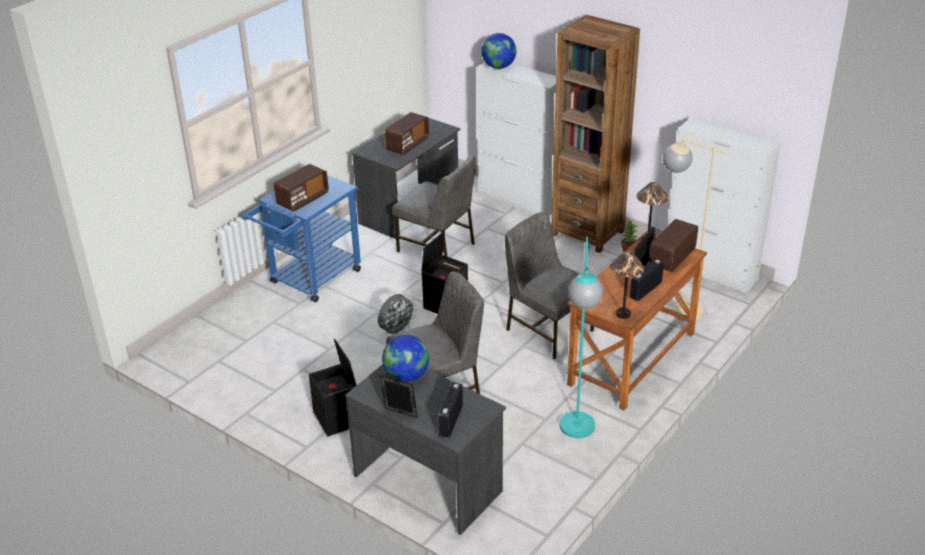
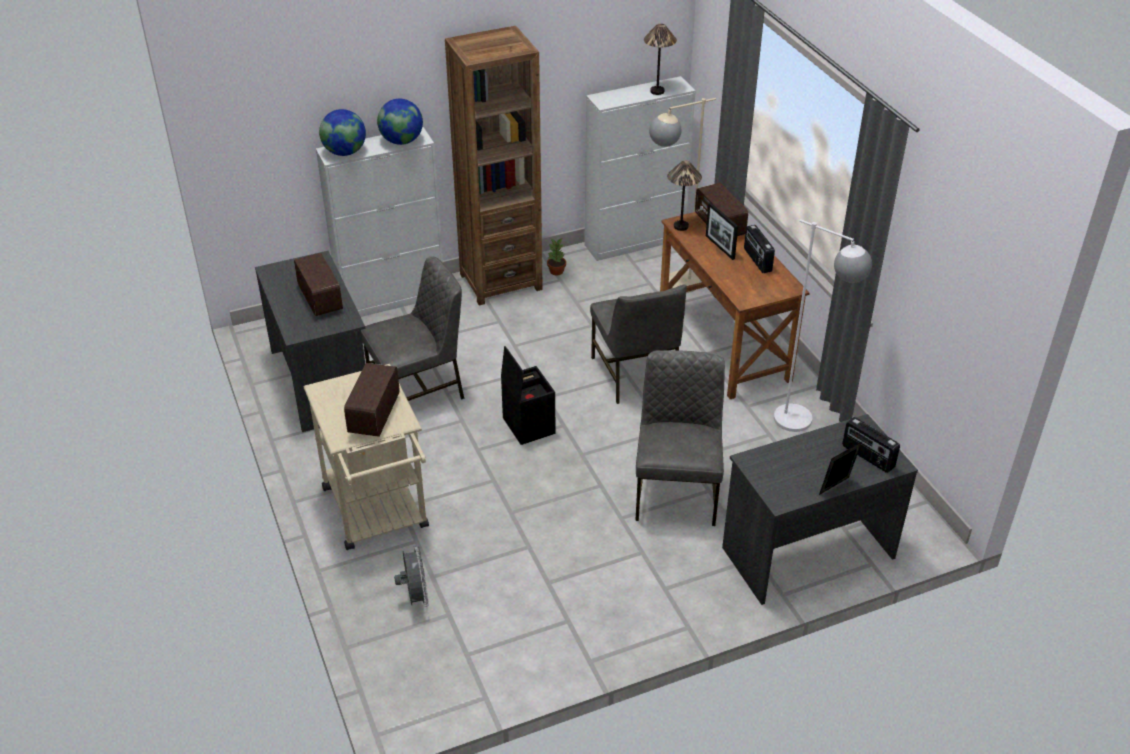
camera: 60 degrees left, 5 degrees up
blue cart [242,175,361,302] -> beige cart [303,364,429,550]
radio [274,164,329,211] -> radio turned 150 degrees counterclockwise [344,363,400,437]
black storage box [309,338,356,437] -> none
grey fan [378,294,417,334] -> grey fan moved to [394,545,429,607]
globe [382,335,429,382] -> globe moved to [377,99,423,145]
grey chair [505,212,594,360] -> grey chair turned 90 degrees counterclockwise [590,284,687,404]
turquoise floor lamp [559,236,603,438] -> white floor lamp [774,219,872,432]
table lamp [610,251,645,319] -> table lamp moved to [644,24,677,95]

